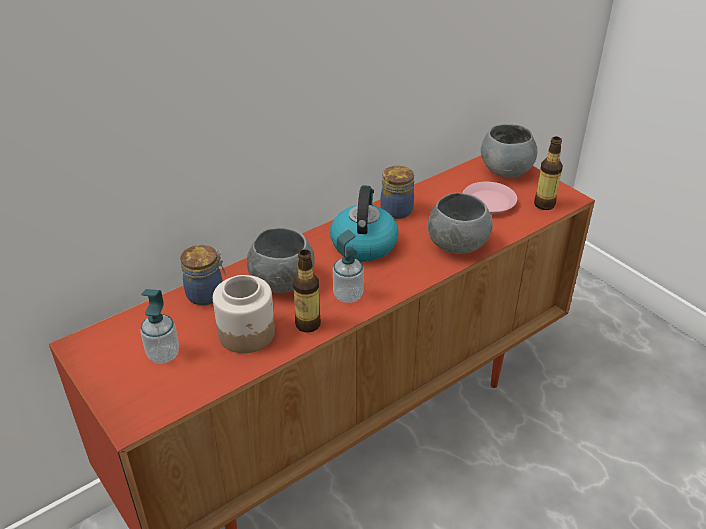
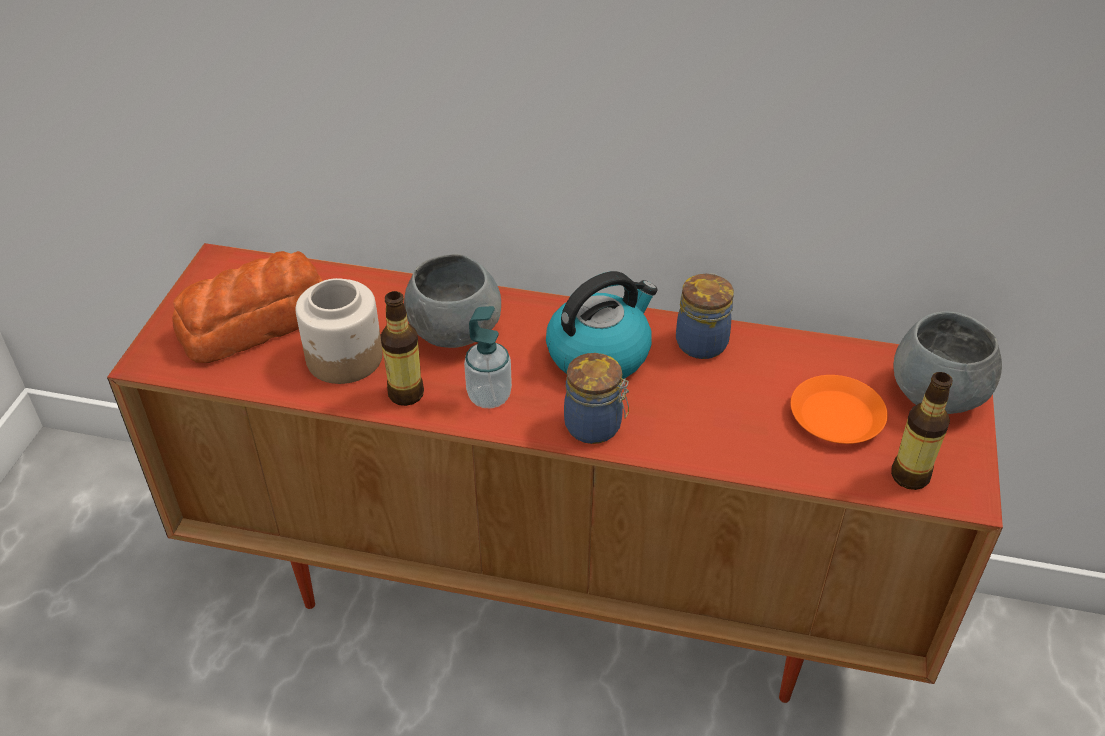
camera: 50 degrees right, 5 degrees up
soap dispenser [140,289,179,364] -> bread [172,251,323,363]
jar [180,245,226,305] -> jar moved to [564,353,629,444]
grey bowl [428,192,493,254] -> none
pink plate [463,182,517,214] -> orange plate [791,375,888,444]

